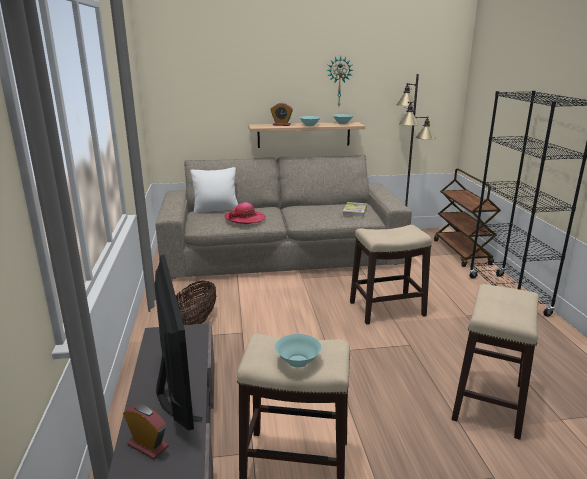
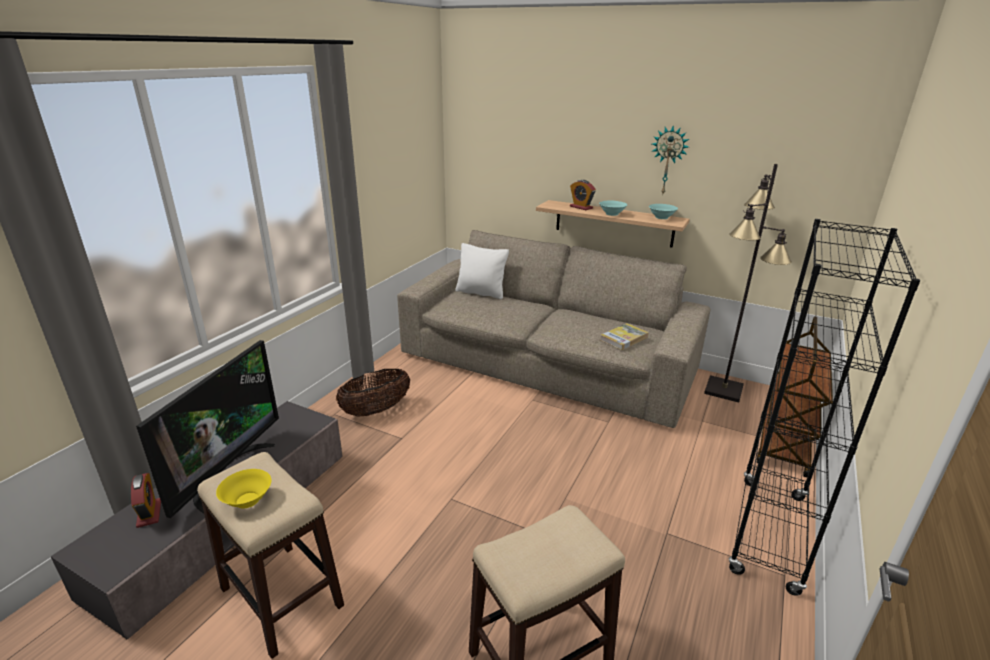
camera: 35 degrees right, 5 degrees up
hat [224,202,266,224] -> none
turquoise bowl [275,334,322,367] -> yellow bowl [216,469,272,508]
stool [350,225,432,324] -> none

